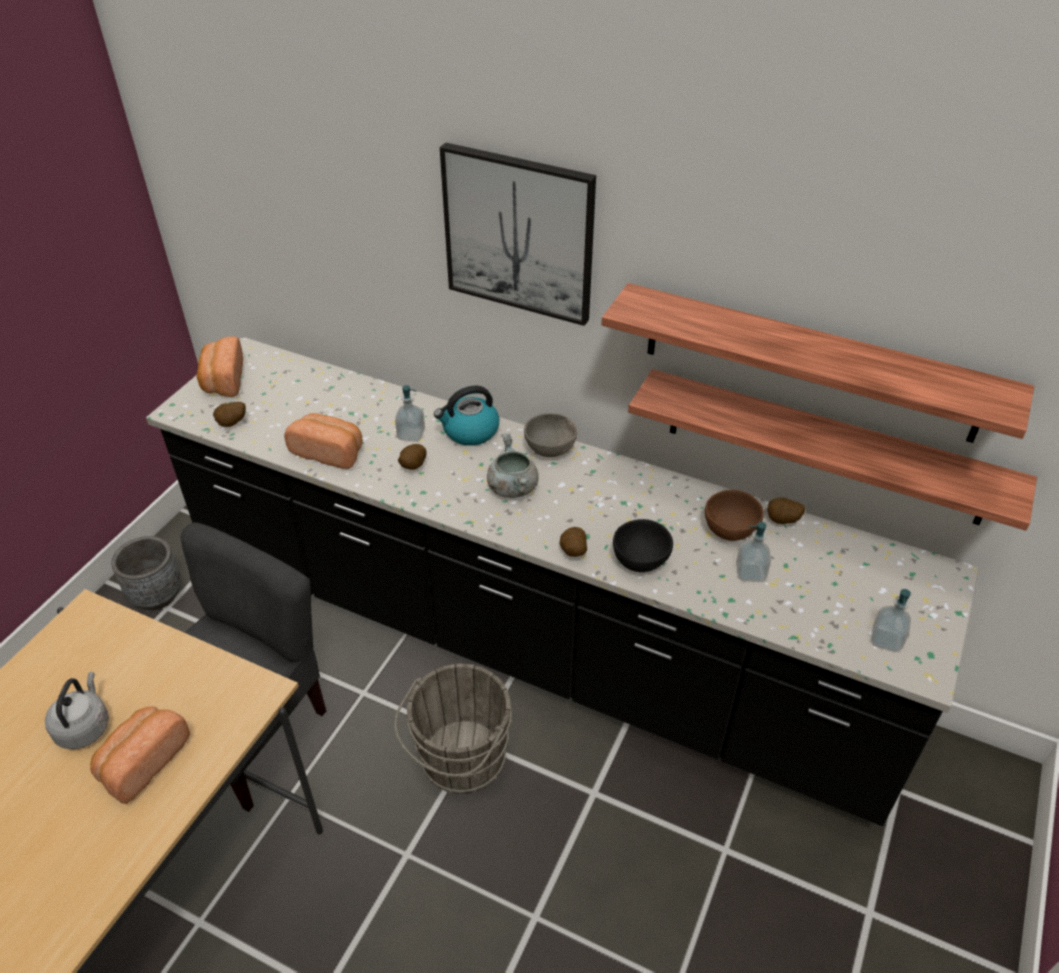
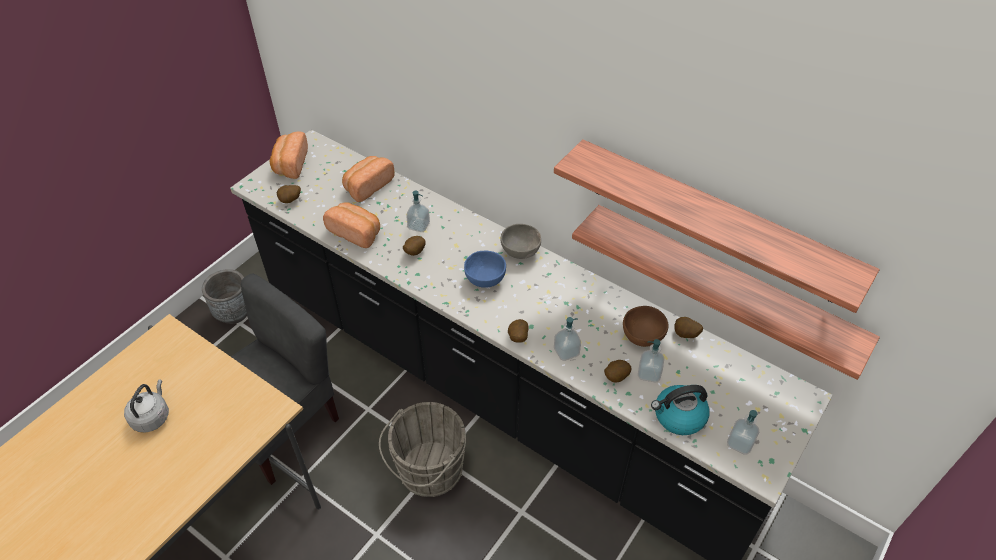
camera: 10 degrees right, 5 degrees up
bread [90,706,190,804] -> bread moved to [342,156,395,202]
kettle [434,385,499,446] -> kettle moved to [651,385,709,435]
picture [440,142,596,326] -> none
grey cooking pot [487,433,539,498] -> blue bowl [464,250,506,288]
black bowl [613,519,673,572] -> soap dispenser [554,317,581,361]
none -> potato [604,360,632,383]

